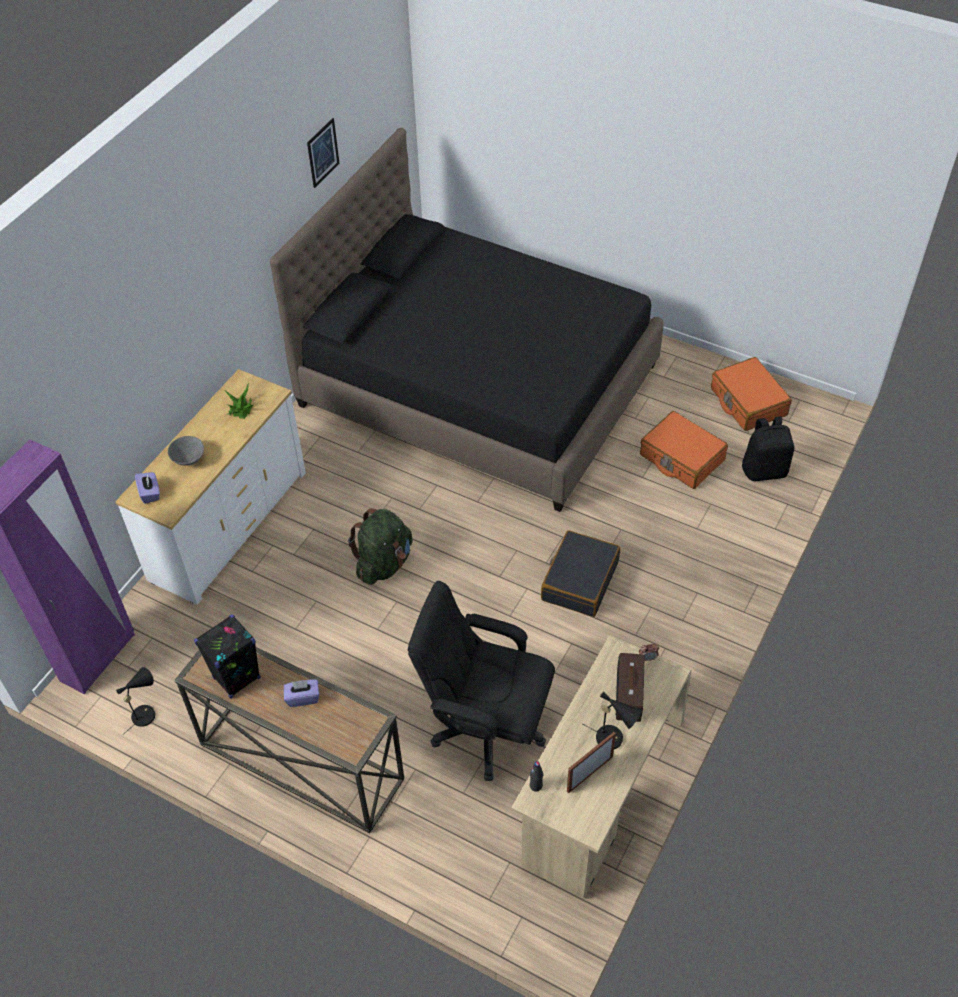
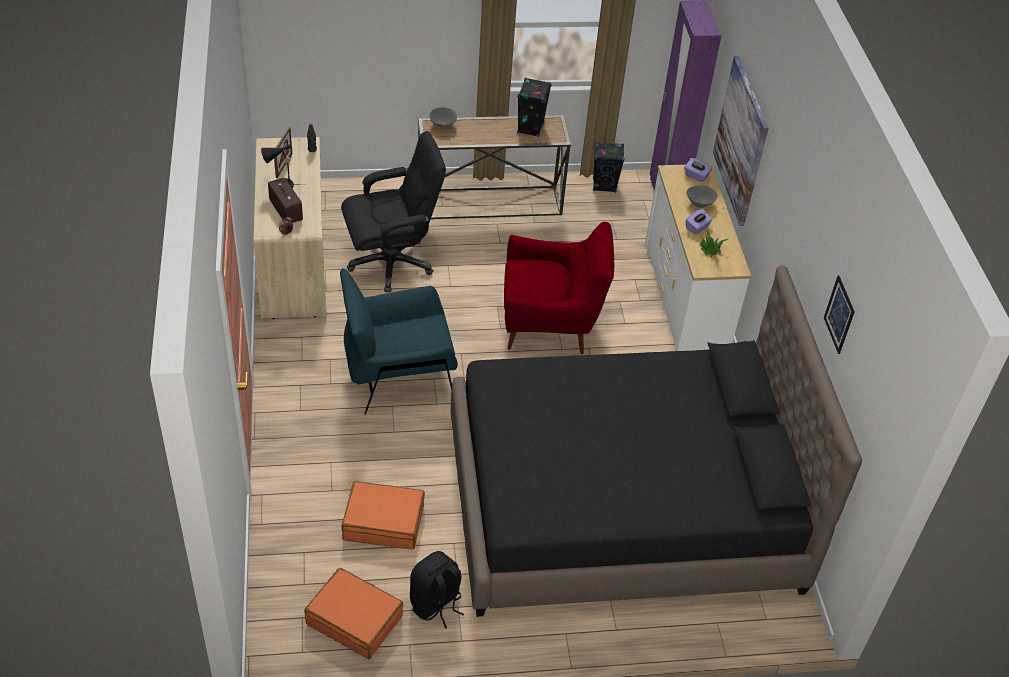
camera: 140 degrees right, 5 degrees down
black table lamp [116,667,155,735] -> black speaker [593,142,625,193]
purple tissue box [284,680,319,707] -> purple tissue box moved to [686,209,713,235]
green backpack [348,508,413,585] -> red armchair [504,222,614,354]
black suitcase [541,530,620,617] -> blue armchair [340,268,458,415]
black backpack [742,416,794,481] -> black backpack moved to [410,551,464,629]
none -> grey bowl [429,107,457,129]
none -> picture [713,56,769,226]

